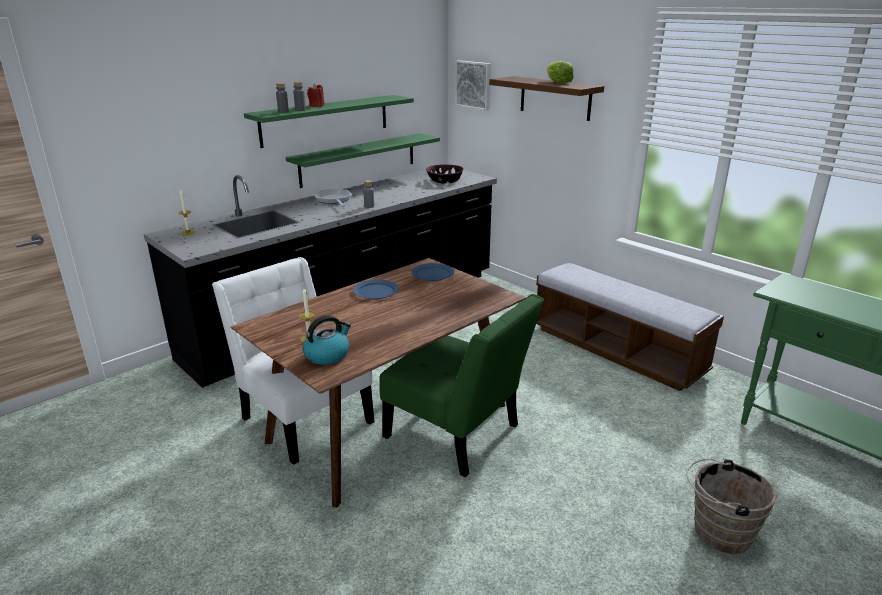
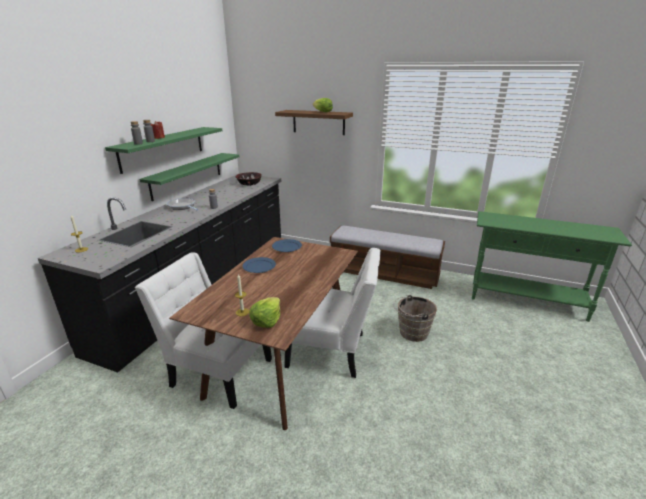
camera: 25 degrees left, 0 degrees up
kettle [303,315,351,365] -> lettuce [249,297,280,328]
green chair [379,294,544,477] -> white chair [284,248,381,378]
picture [455,60,491,111] -> none
brown bucket [686,458,777,554] -> brown bucket moved to [393,295,437,342]

